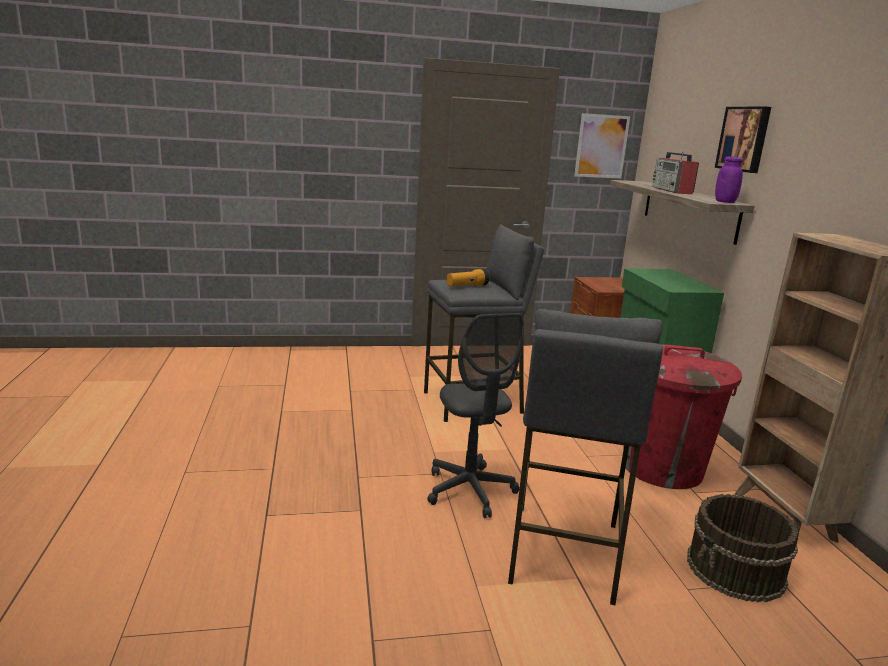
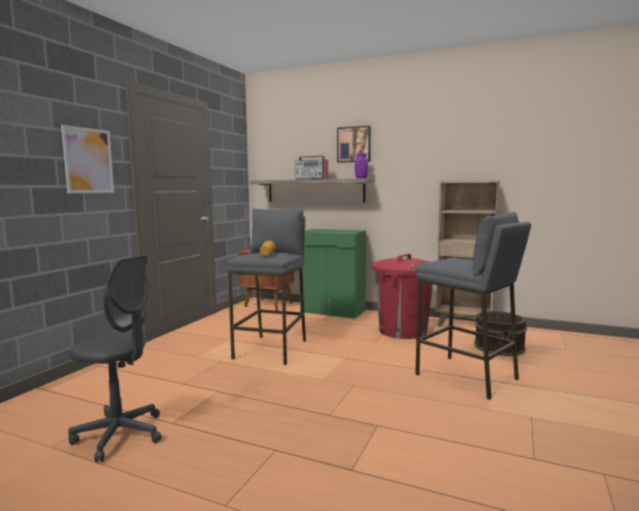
camera: 55 degrees left, 10 degrees down
grey office chair [427,313,524,518] -> grey office chair moved to [68,254,162,462]
picture [574,113,630,179] -> picture moved to [61,125,114,193]

